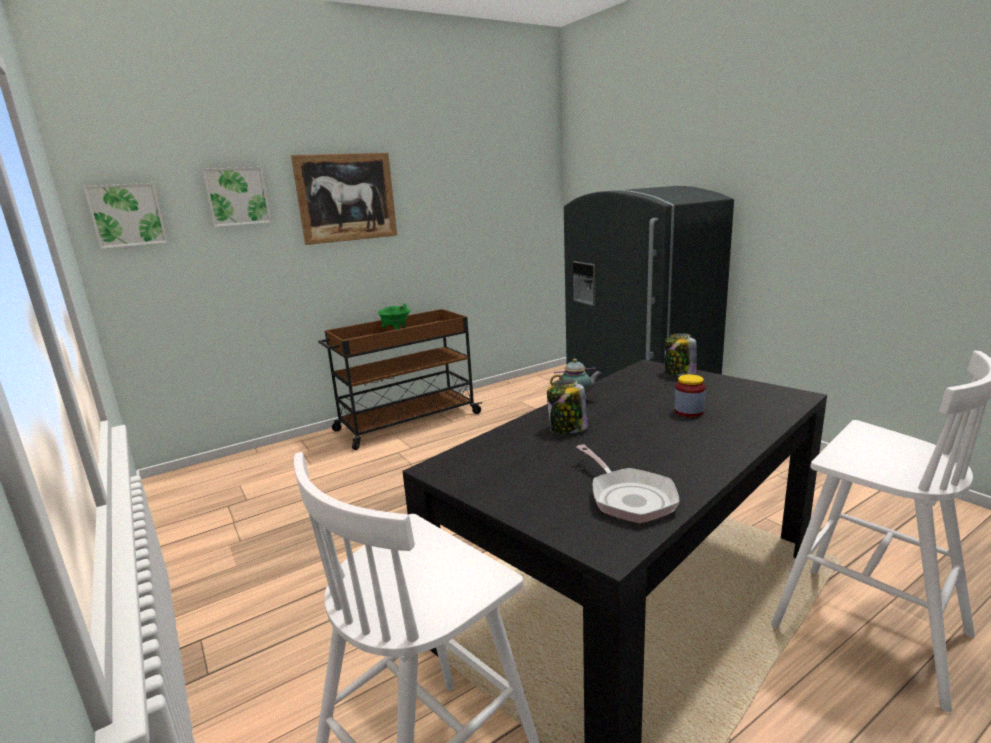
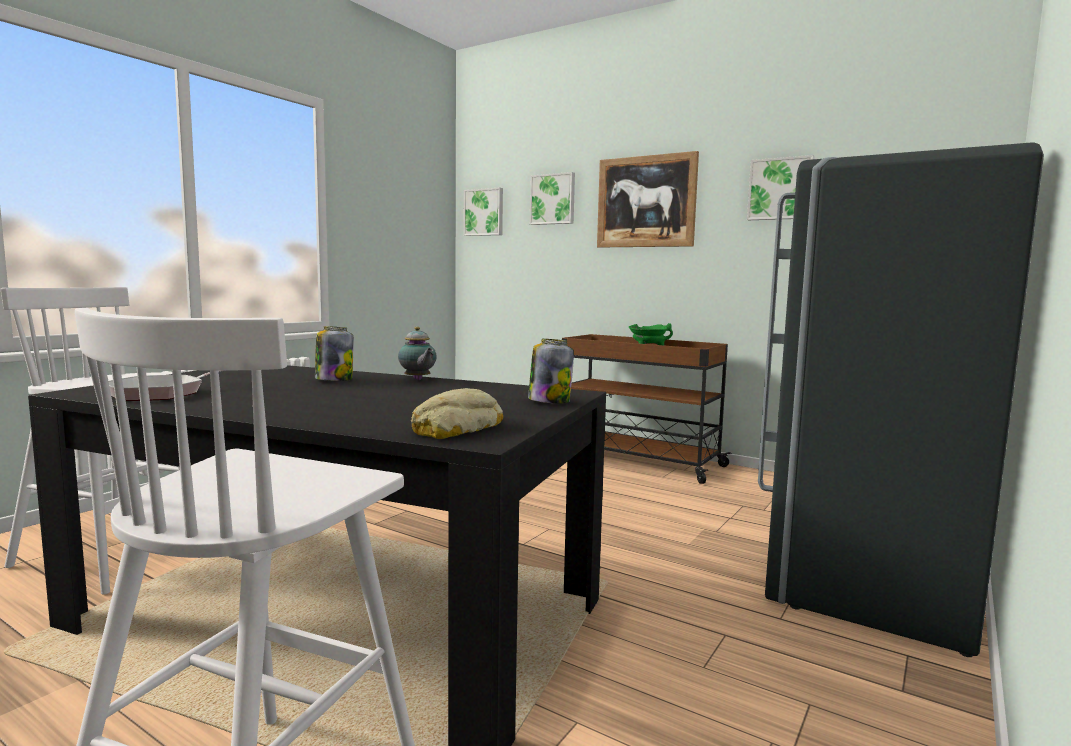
camera: 65 degrees right, 10 degrees down
jar [674,374,706,417] -> none
none -> bread [411,388,503,439]
none -> picture [747,155,815,220]

